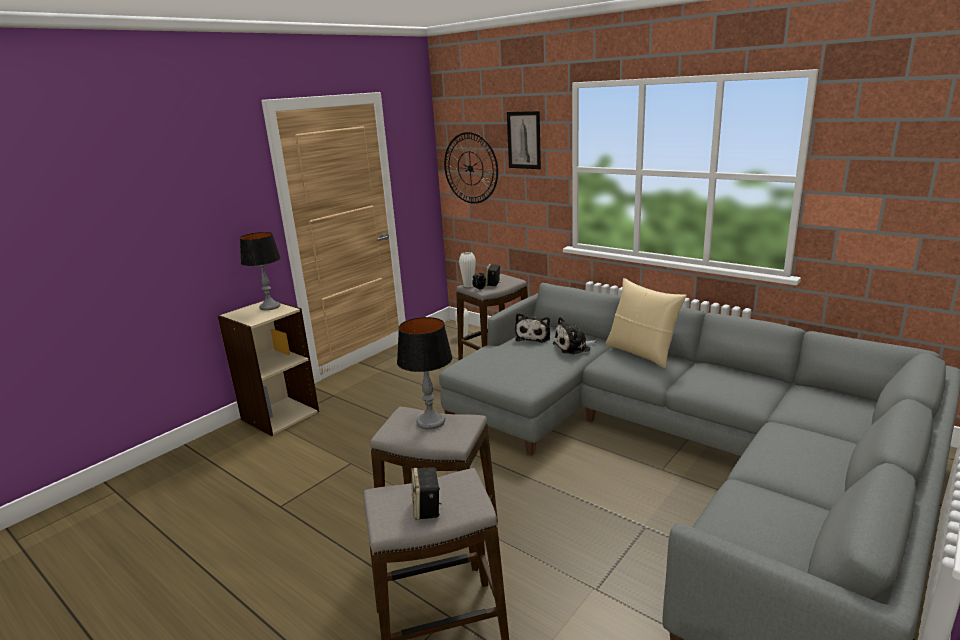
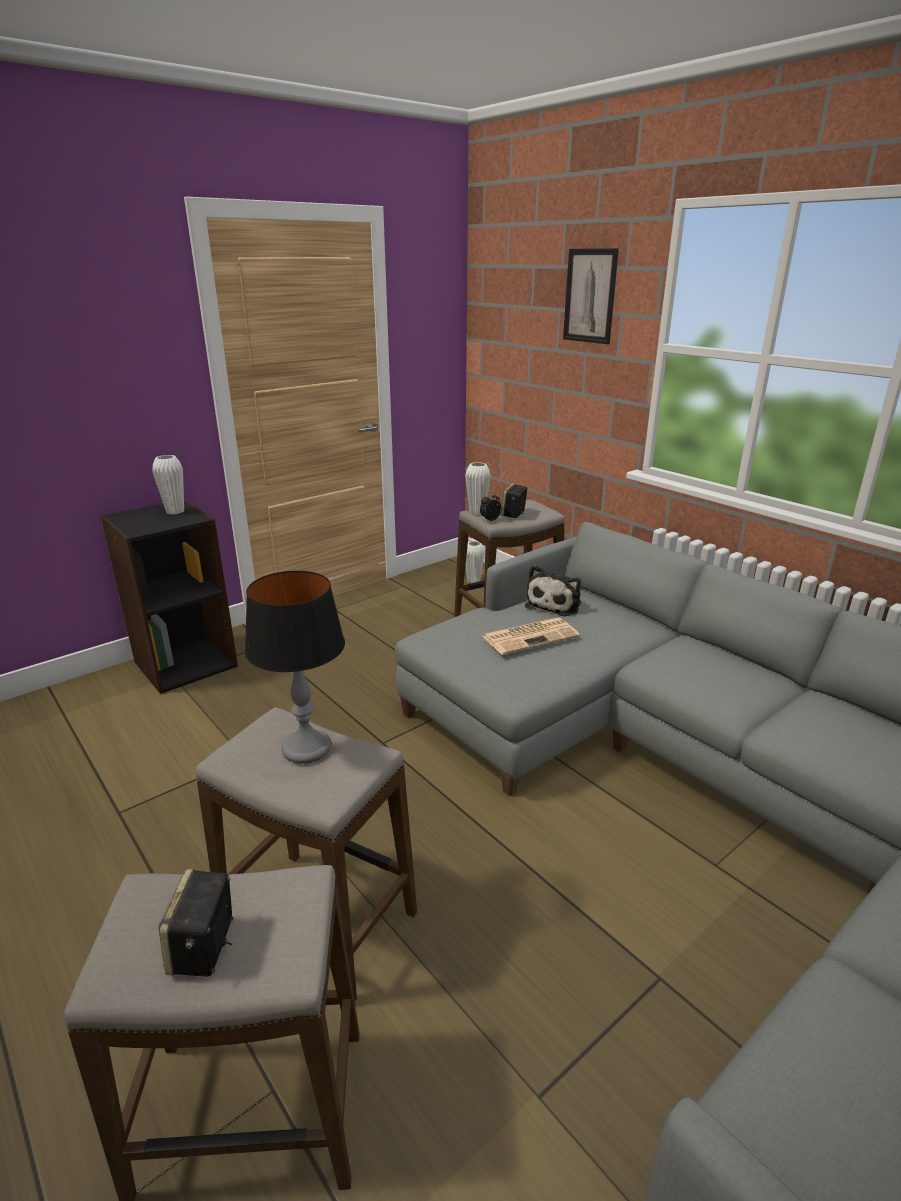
camera: 10 degrees right, 5 degrees up
beige bookcase [218,301,319,436] -> black bookcase [101,499,238,694]
table lamp [240,232,281,311] -> white vase [152,455,184,514]
wall clock [444,132,498,204] -> none
plush toy [552,317,596,355] -> none
beige pillow [606,278,686,368] -> none
none -> newspaper [482,617,580,655]

